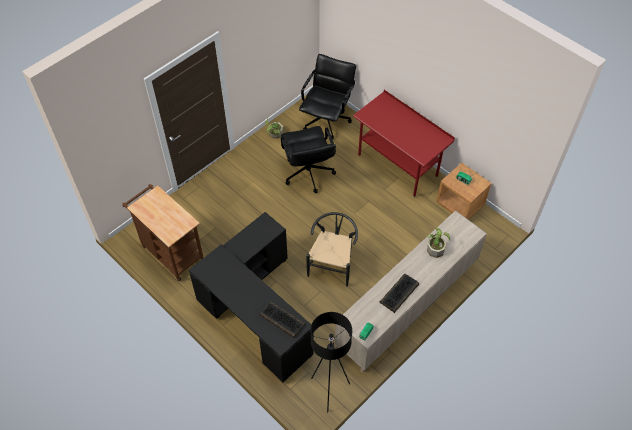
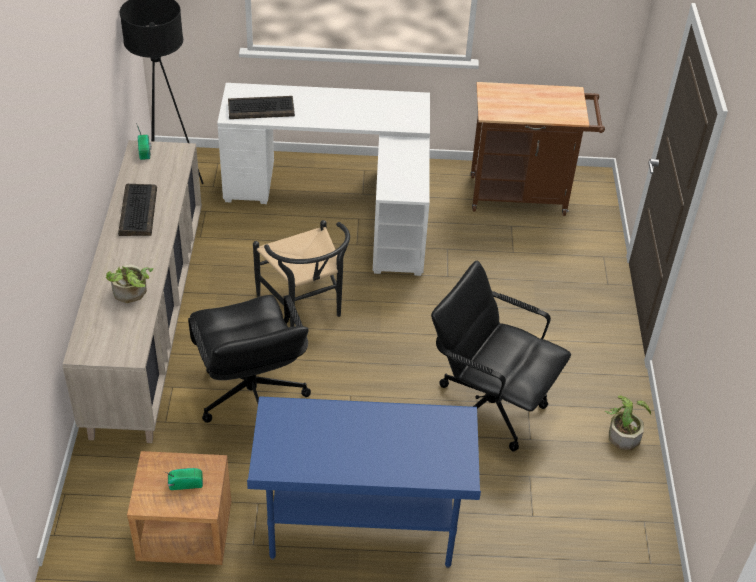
camera: 135 degrees right, 10 degrees down
black desk [189,212,314,383] -> white desk [217,83,430,276]
black office chair [299,54,356,139] -> black office chair moved to [188,295,311,423]
red desk [353,90,455,197] -> blue desk [247,396,481,568]

